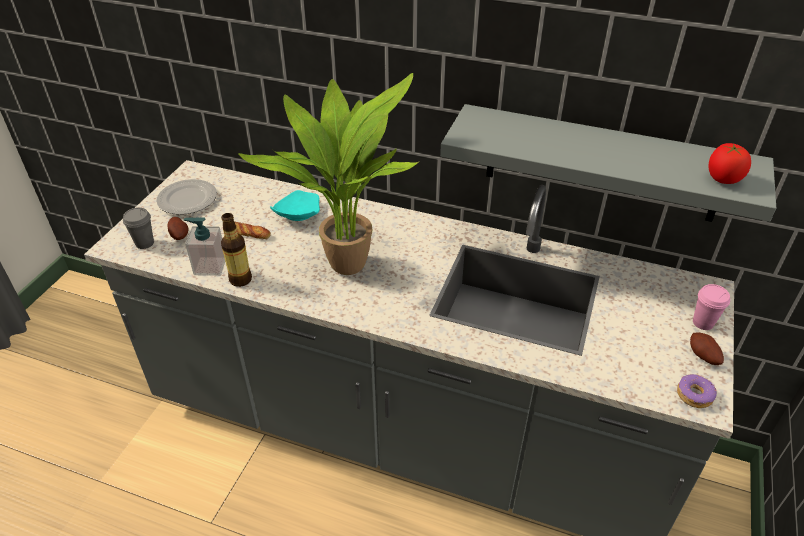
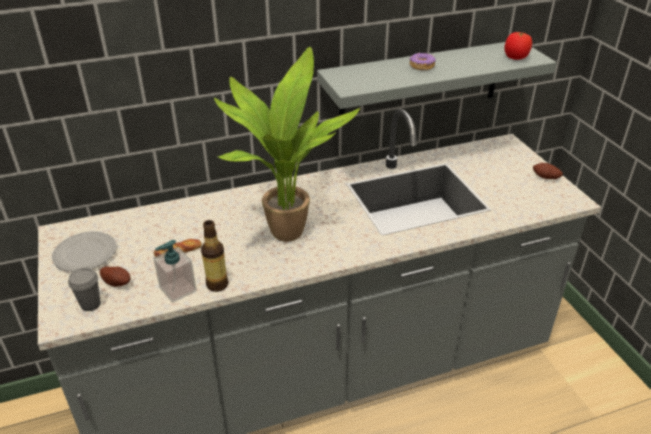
camera: 40 degrees left, 5 degrees down
turquoise plate [270,190,320,221] -> none
donut [677,374,717,408] -> donut moved to [410,52,436,70]
pink cup [693,284,730,330] -> none

